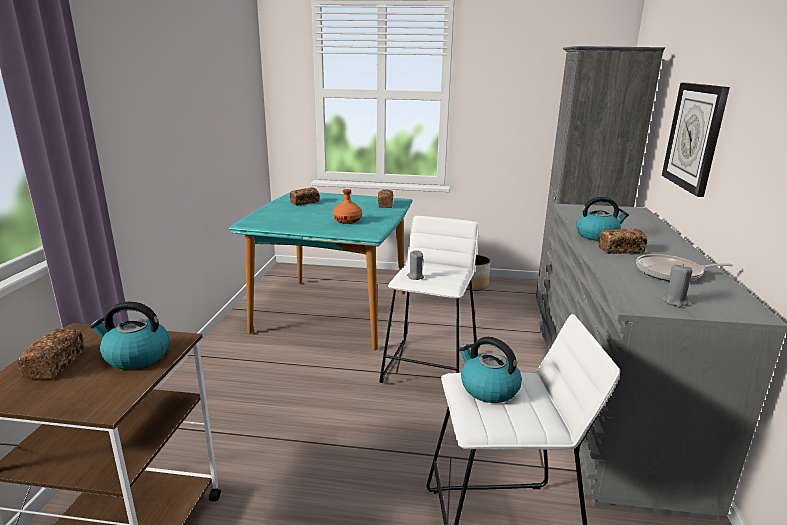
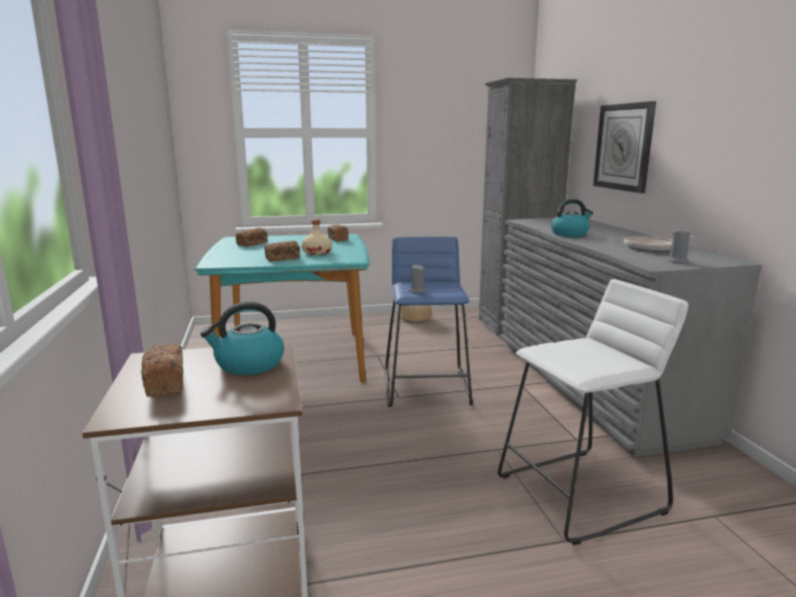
camera: 20 degrees left, 5 degrees down
orange bottle [333,189,362,224] -> beige bottle [301,220,332,255]
white stool [380,216,479,383] -> blue stool [385,237,473,407]
kettle [459,337,522,403] -> none
bread [598,228,648,254] -> bread moved to [265,241,300,262]

